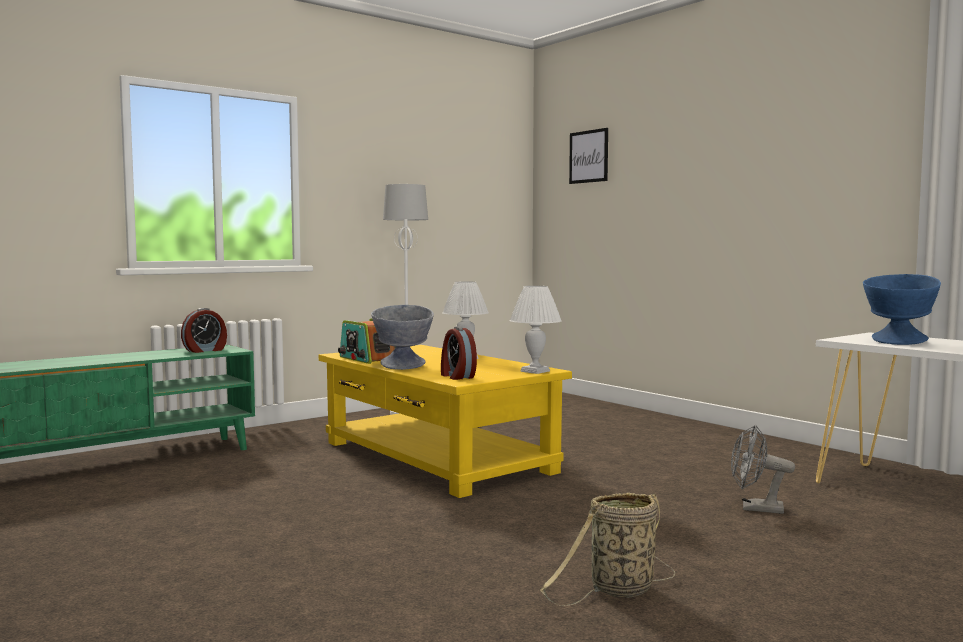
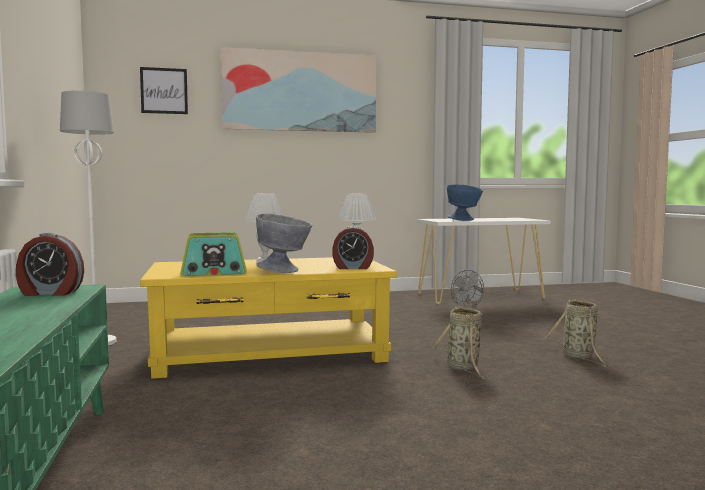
camera: 65 degrees left, 0 degrees up
alarm clock [181,308,227,353] -> alarm clock turned 105 degrees clockwise [16,233,84,296]
none -> picture [221,47,376,133]
none -> basket [432,306,486,379]

